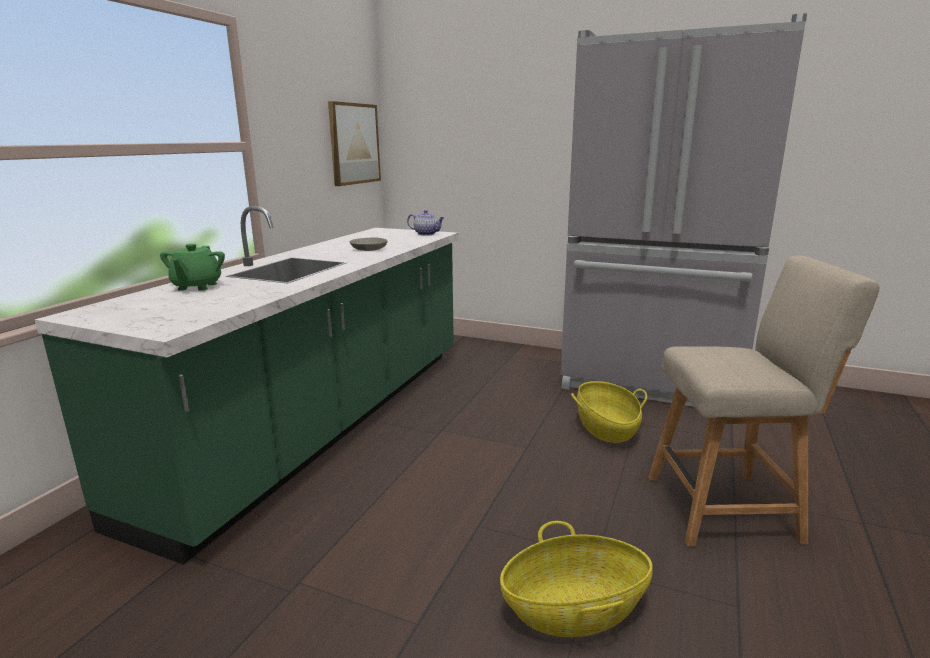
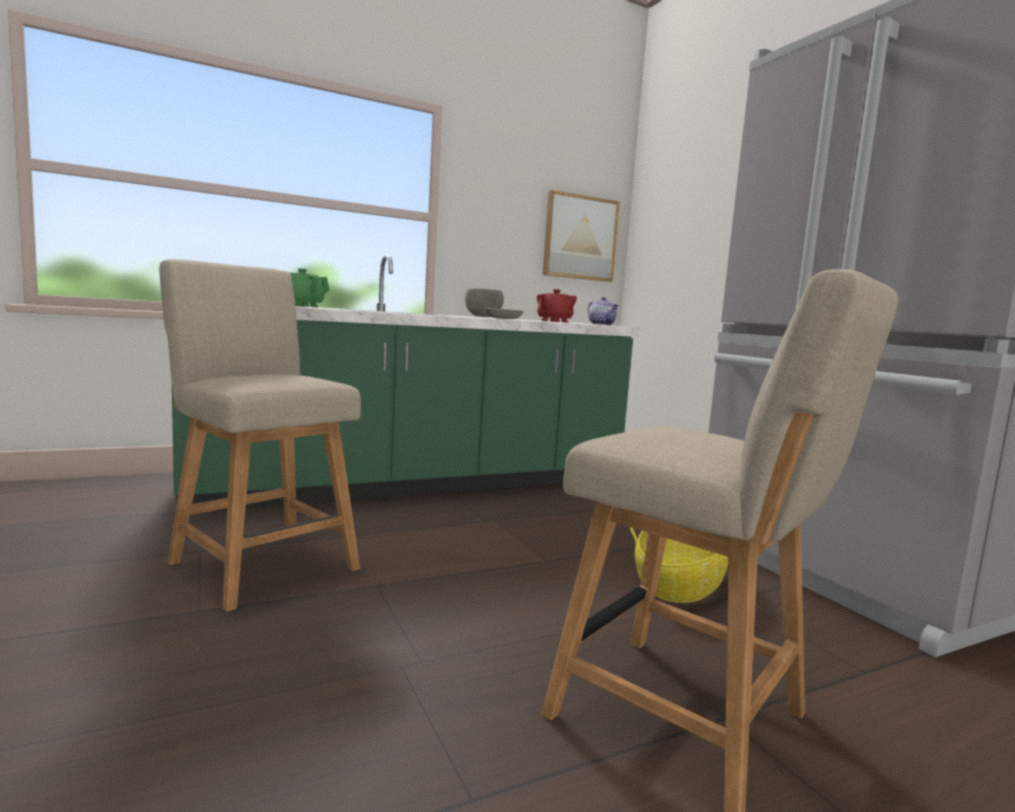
camera: 40 degrees right, 10 degrees down
basket [500,521,653,637] -> none
none -> beige chair [159,259,361,612]
none -> grey bowl [465,289,504,317]
none -> red teapot [537,289,577,323]

